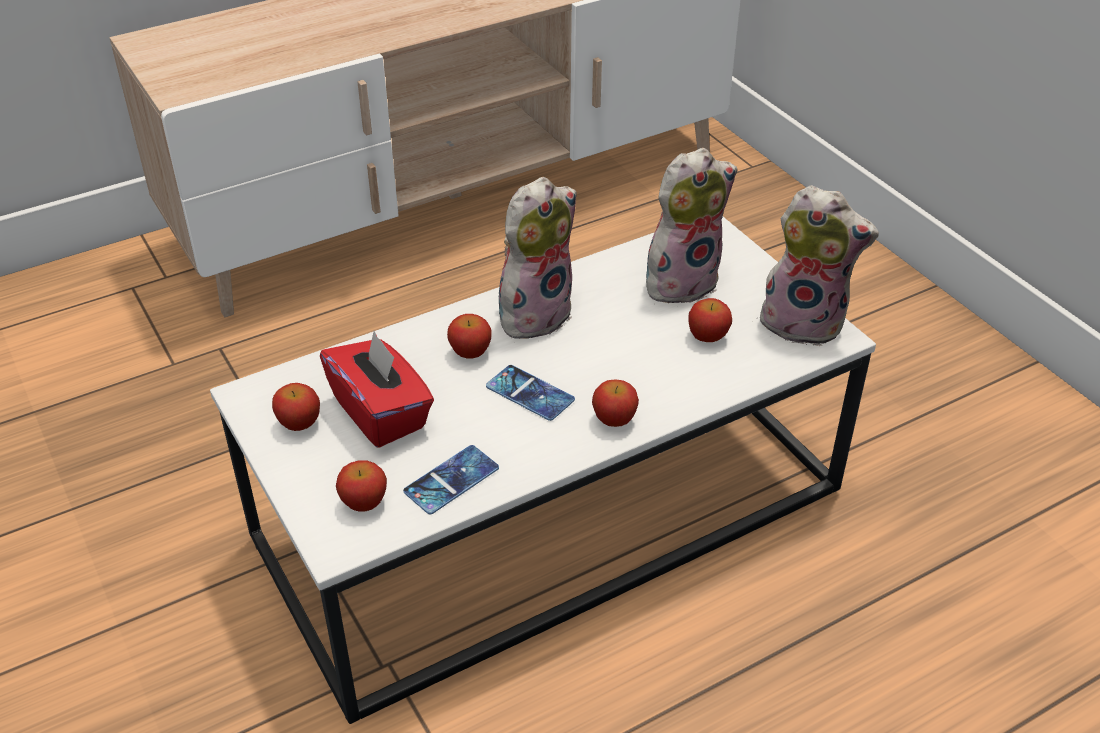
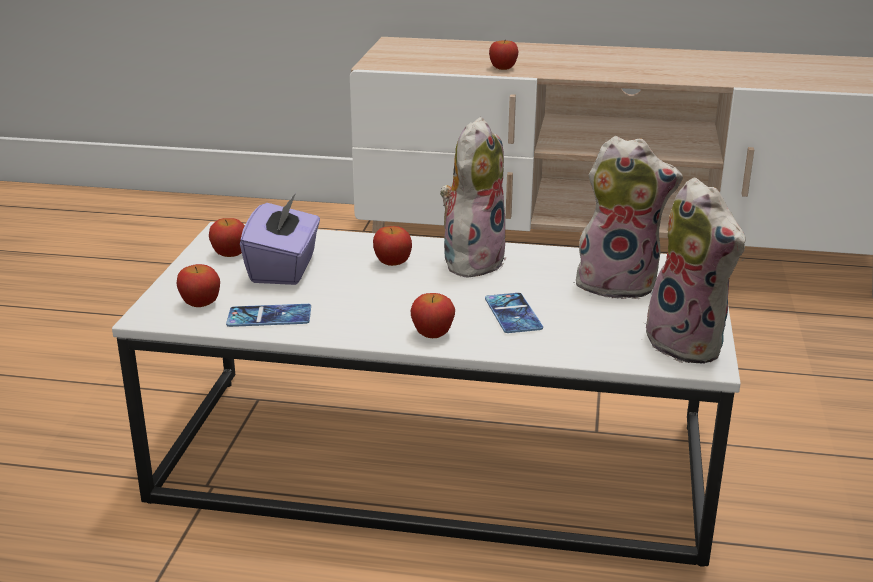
camera: 40 degrees right, 15 degrees down
red tissue box [320,331,434,448] -> purple tissue box [240,193,320,285]
phone [486,365,575,421] -> phone moved to [485,293,543,333]
plush toy [494,177,577,342] -> plush toy turned 60 degrees counterclockwise [440,117,507,277]
apple [688,298,732,342] -> apple moved to [489,41,518,70]

